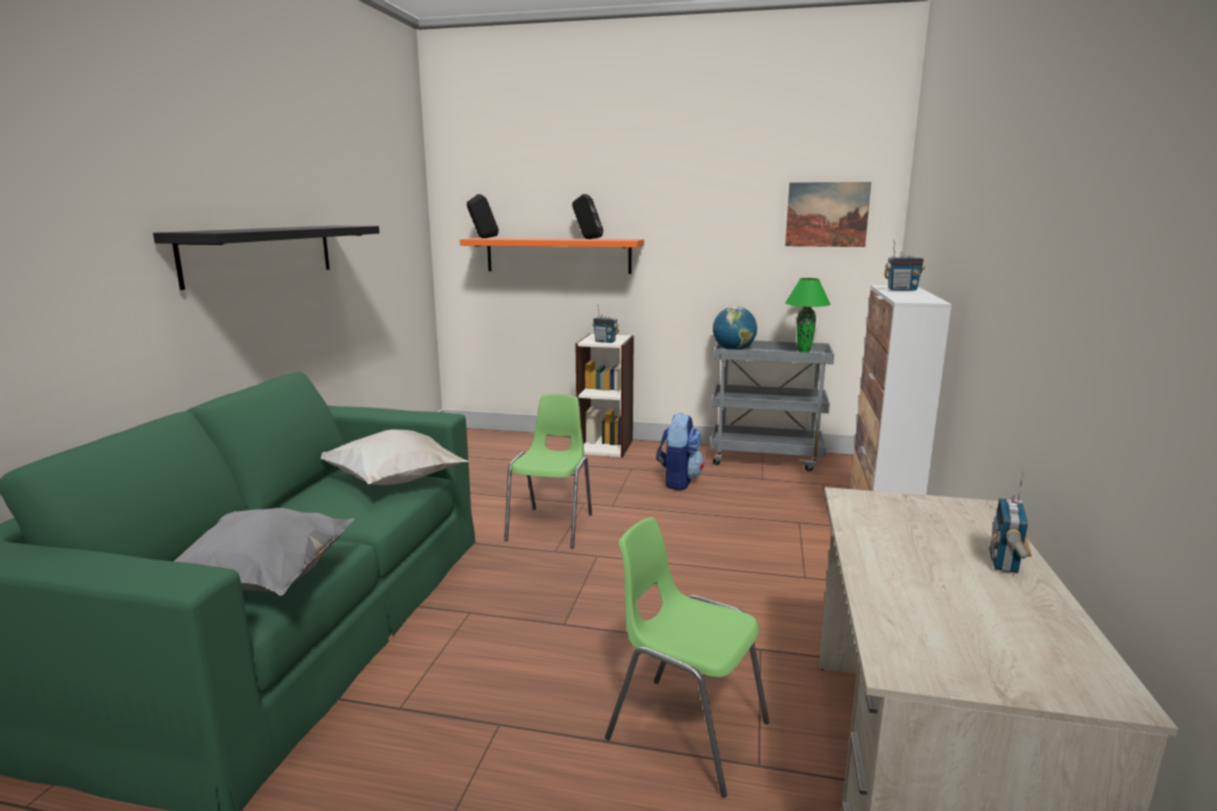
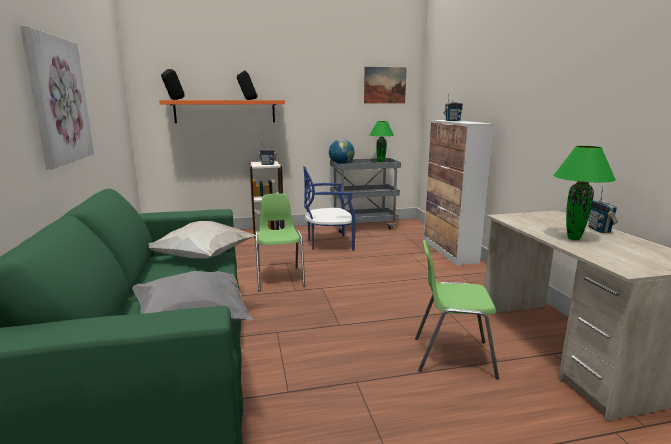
camera: 25 degrees left, 0 degrees up
black shelf [153,226,379,290] -> picture [20,25,94,169]
backpack [657,413,704,490] -> blue chair [303,166,356,251]
none -> green table lamp [553,146,616,240]

